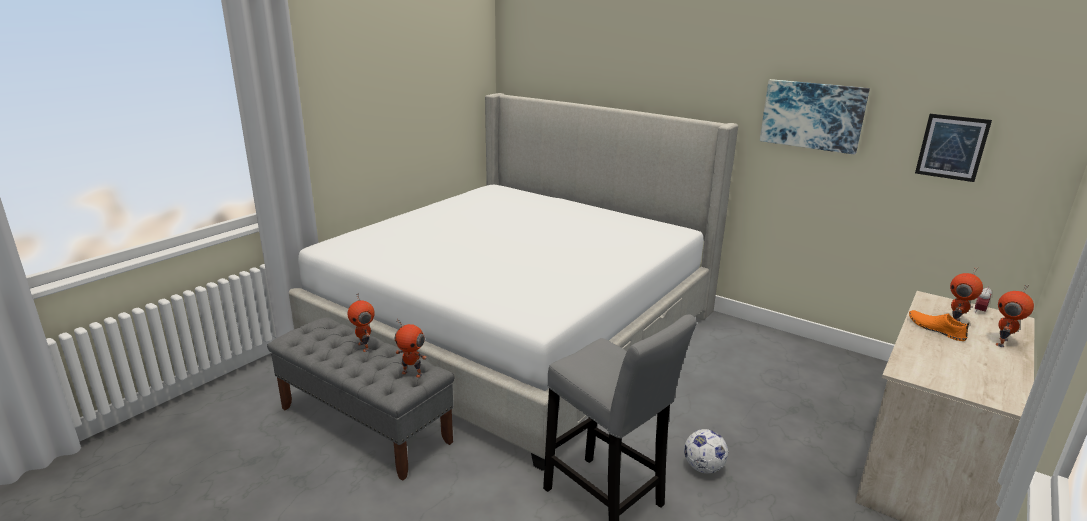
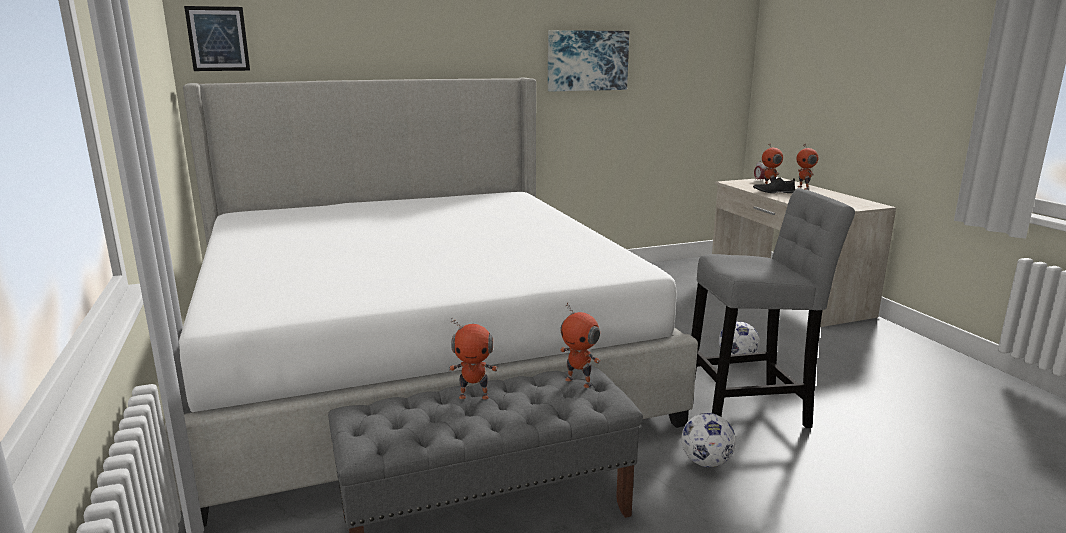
camera: 55 degrees left, 5 degrees down
toy robot [395,319,427,378] -> toy robot turned 75 degrees clockwise [560,302,601,388]
orange shoe [909,310,969,341] -> black shoe [753,177,795,193]
picture [915,114,992,182] -> picture moved to [184,6,250,71]
none -> football [682,413,736,468]

